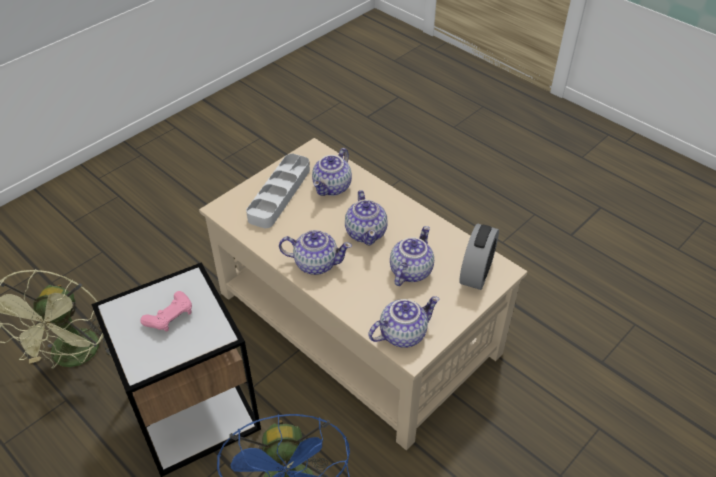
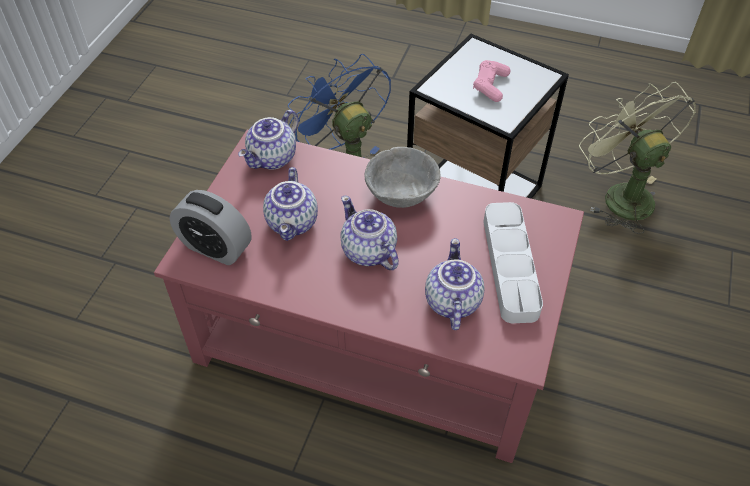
camera: 155 degrees right, 5 degrees up
beige coffee table [199,138,528,451] -> red coffee table [154,129,584,463]
teapot [279,230,352,275] -> grey bowl [364,147,441,208]
alarm clock [459,224,499,290] -> alarm clock turned 60 degrees counterclockwise [169,190,251,265]

